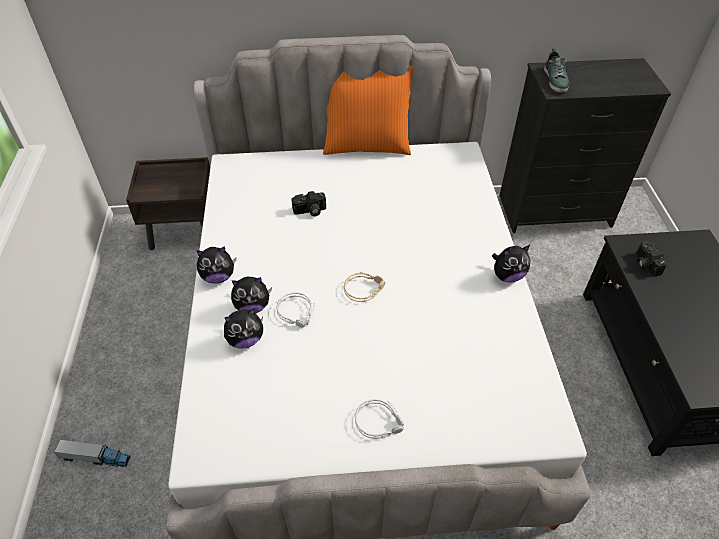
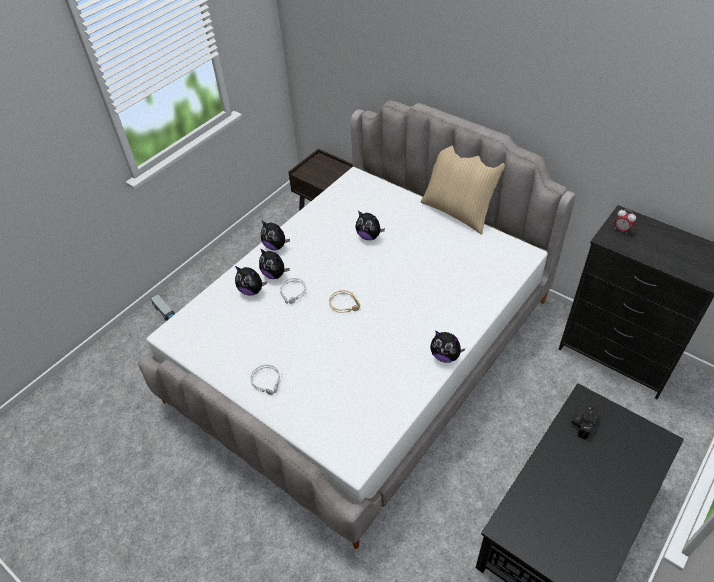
camera: 45 degrees right, 0 degrees up
camera [291,191,326,216] -> plush toy [355,211,385,240]
orange pillow [323,65,414,155] -> beige pillow [421,145,505,235]
shoe [544,48,569,93] -> alarm clock [614,209,636,235]

